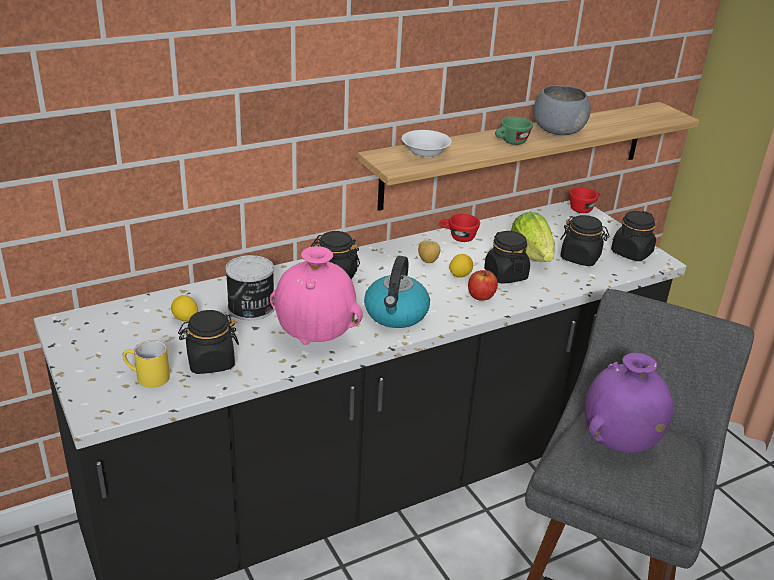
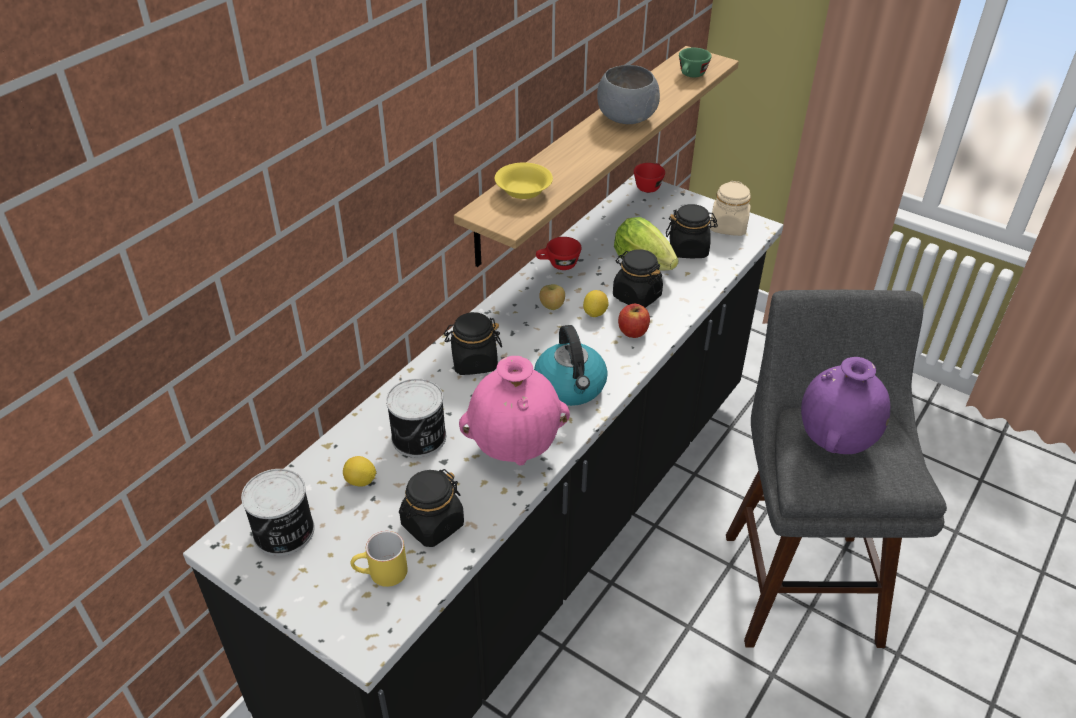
camera: 25 degrees left, 10 degrees up
white bowl [402,130,452,157] -> yellow bowl [495,162,553,199]
green cup [495,117,533,145] -> green cup moved to [679,48,712,77]
black jar [611,211,656,261] -> beige jar [710,181,751,236]
none -> can [241,469,315,556]

